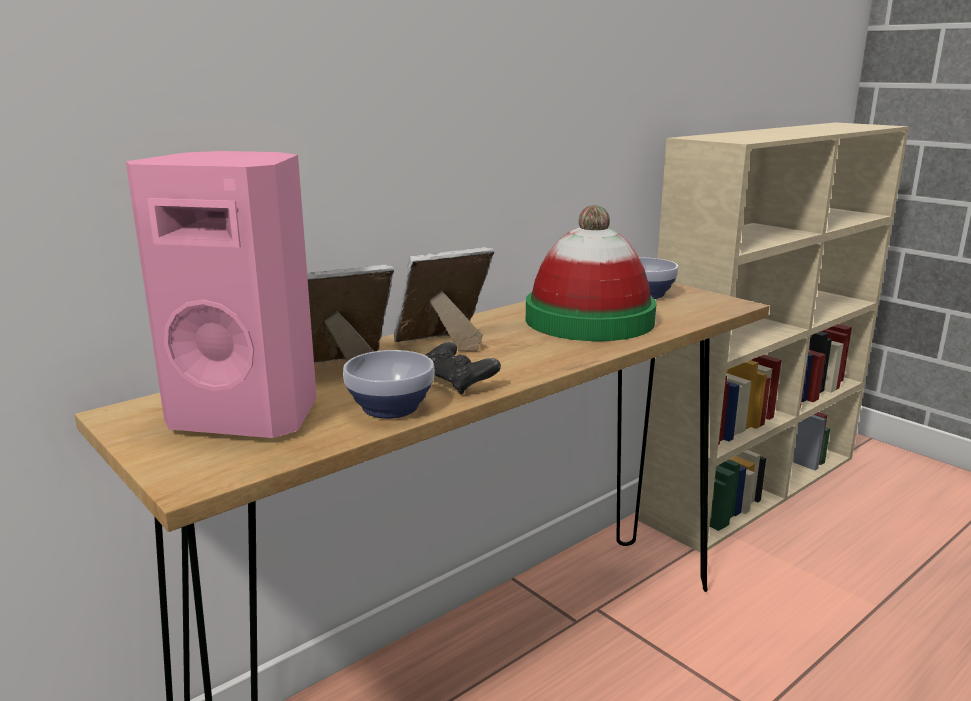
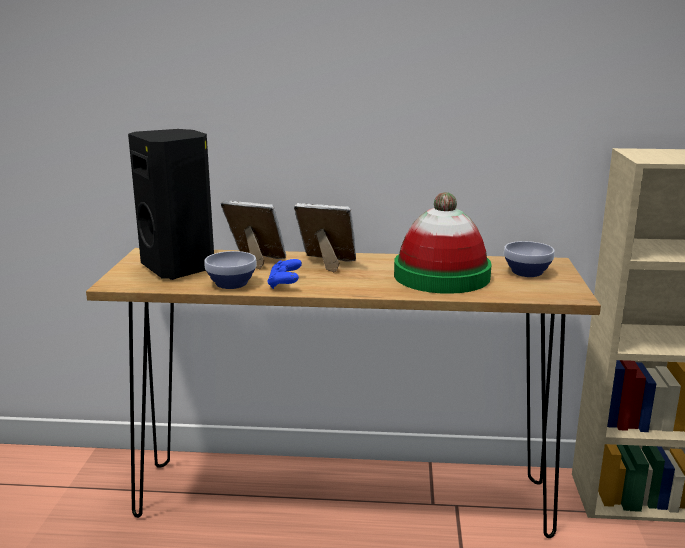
camera: 45 degrees right, 0 degrees up
pink speaker [126,151,317,438] -> black speaker [128,129,214,280]
black game controller [425,342,501,395] -> blue game controller [267,259,302,289]

